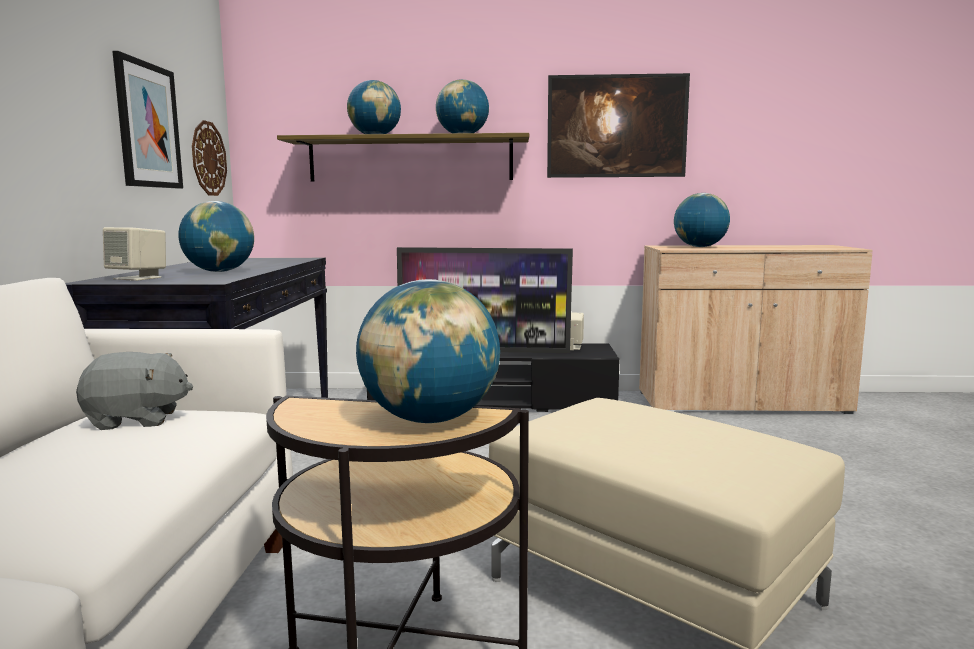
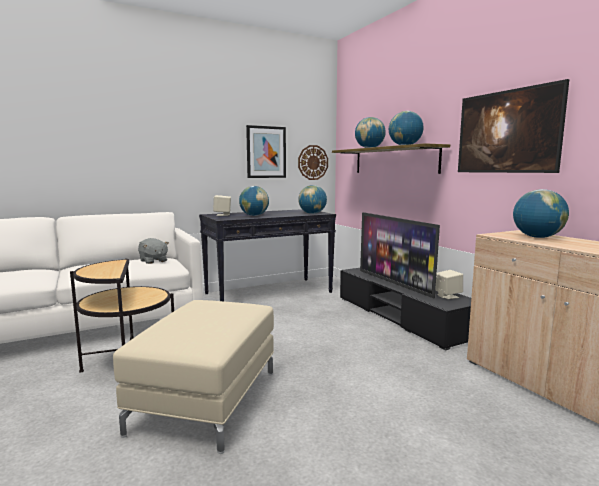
camera: 60 degrees right, 0 degrees up
globe [356,279,500,423] -> globe moved to [298,185,327,214]

